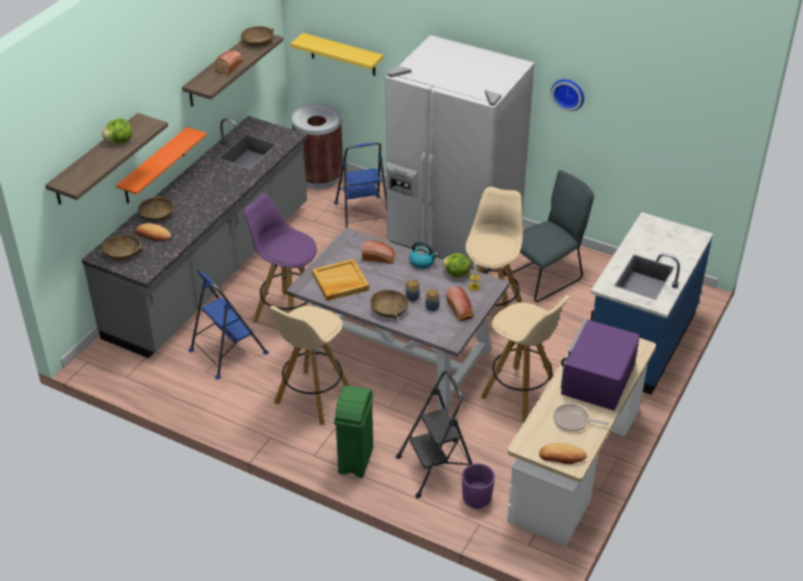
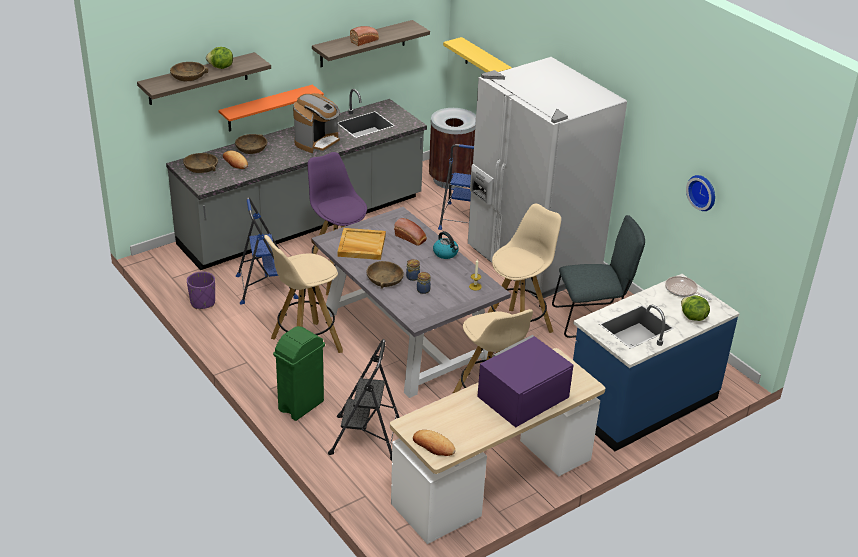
camera: 25 degrees right, 5 degrees down
brown bowl [241,26,274,47] -> brown bowl moved to [170,62,208,82]
lettuce [442,253,471,277] -> lettuce moved to [681,295,710,321]
bread [446,286,474,321] -> none
purple planter [462,463,495,509] -> purple planter moved to [187,272,215,309]
wall clock [551,79,584,111] -> wall clock moved to [686,175,715,211]
frying pan [553,404,609,431] -> frying pan moved to [665,276,711,300]
none -> coffee machine [293,93,340,153]

